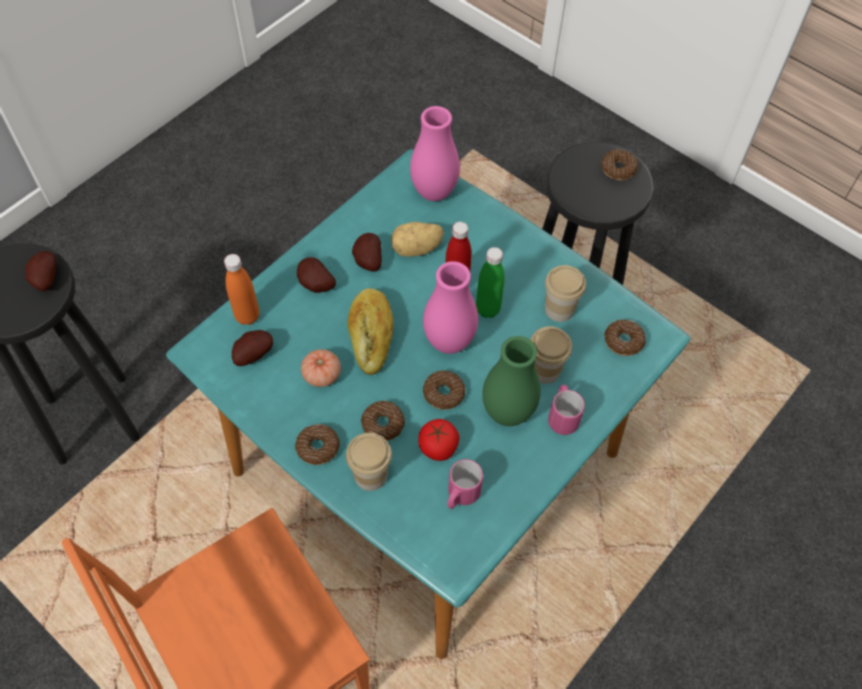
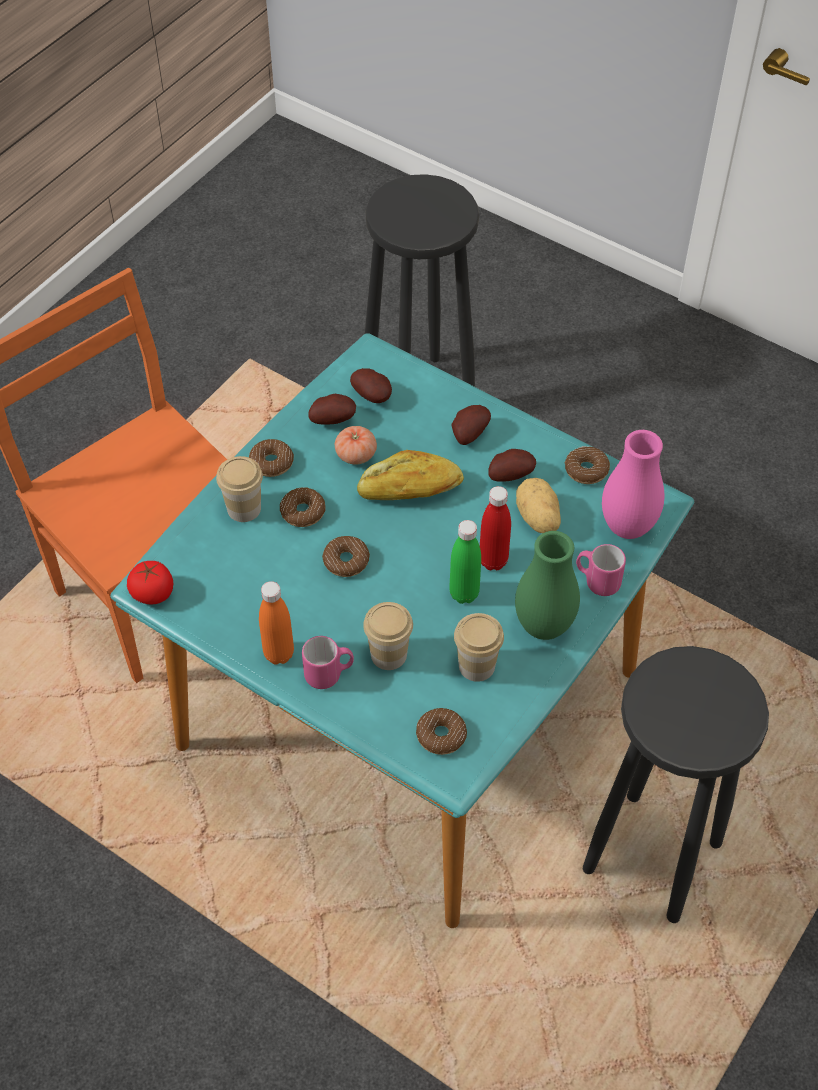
camera: 85 degrees right, 5 degrees down
potato [25,251,56,291] -> potato moved to [308,394,356,425]
orange bottle [224,254,259,325] -> orange bottle moved to [259,581,294,665]
tomato [418,419,459,461] -> tomato moved to [127,561,174,605]
pink vase [423,261,478,354] -> none
pink mug [447,459,483,509] -> pink mug moved to [576,544,626,596]
green vase [482,336,541,426] -> green vase moved to [515,531,580,640]
donut [601,149,638,180] -> donut moved to [565,446,610,484]

